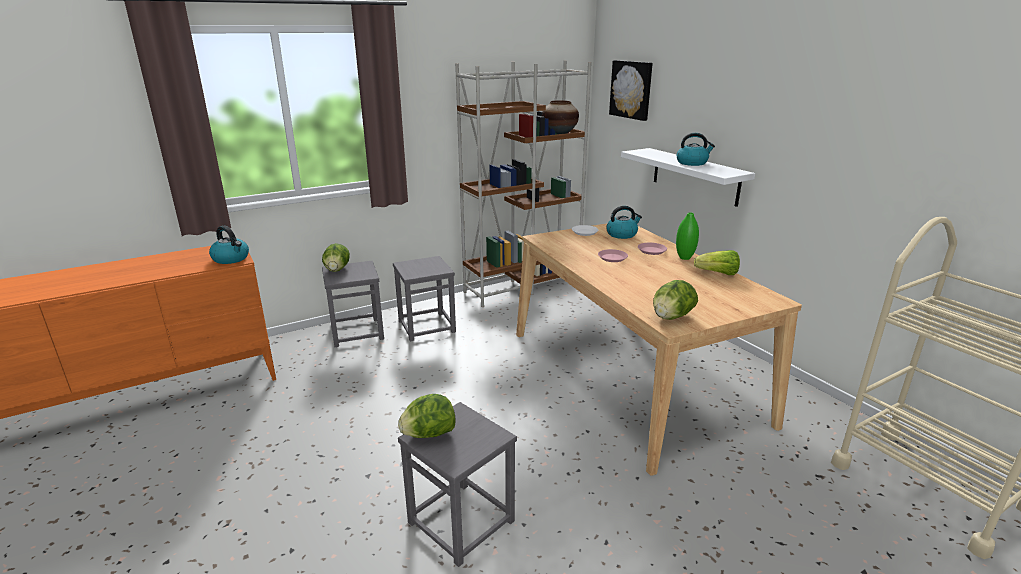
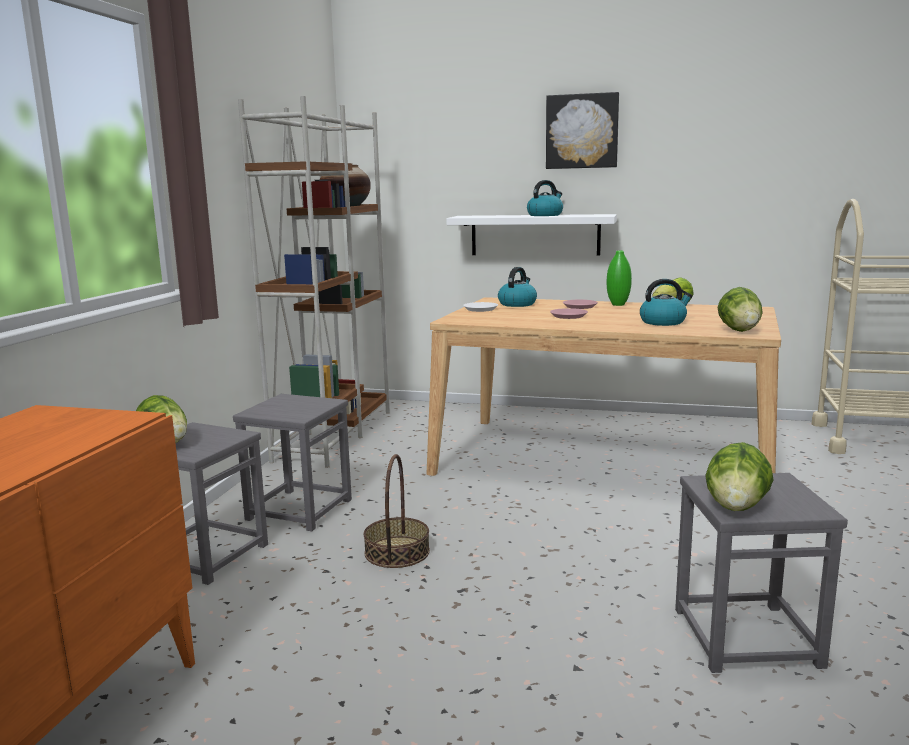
camera: 45 degrees left, 10 degrees down
kettle [209,226,249,264] -> kettle moved to [640,279,692,326]
picture [609,60,653,121] -> picture moved to [546,92,619,169]
none -> basket [363,454,430,568]

